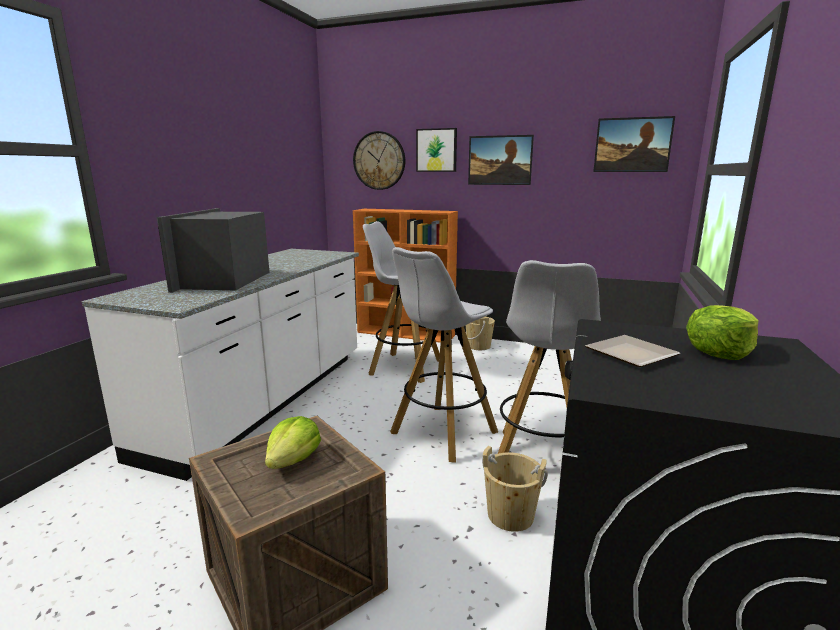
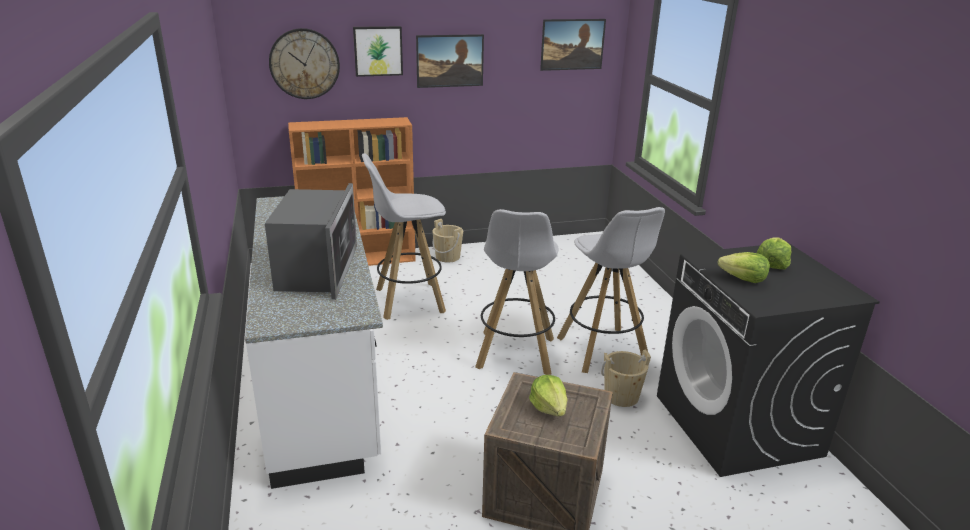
camera: 35 degrees left, 10 degrees up
microwave [157,208,270,293] -> microwave turned 150 degrees counterclockwise [265,183,357,300]
plate [585,335,681,367] -> lettuce [718,252,770,283]

